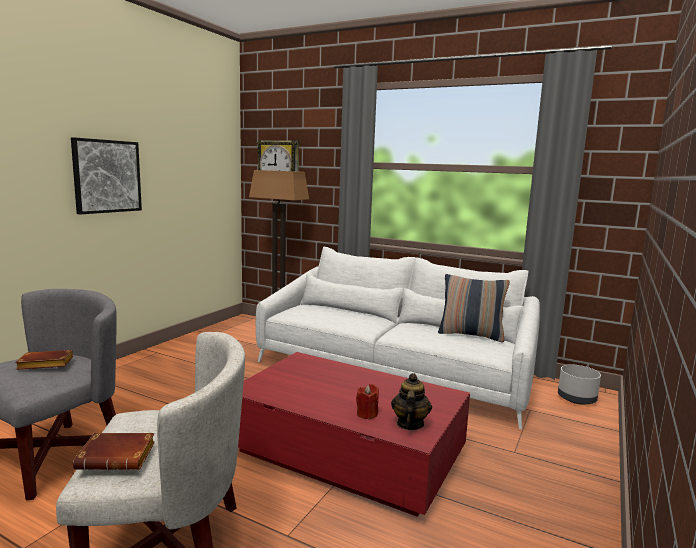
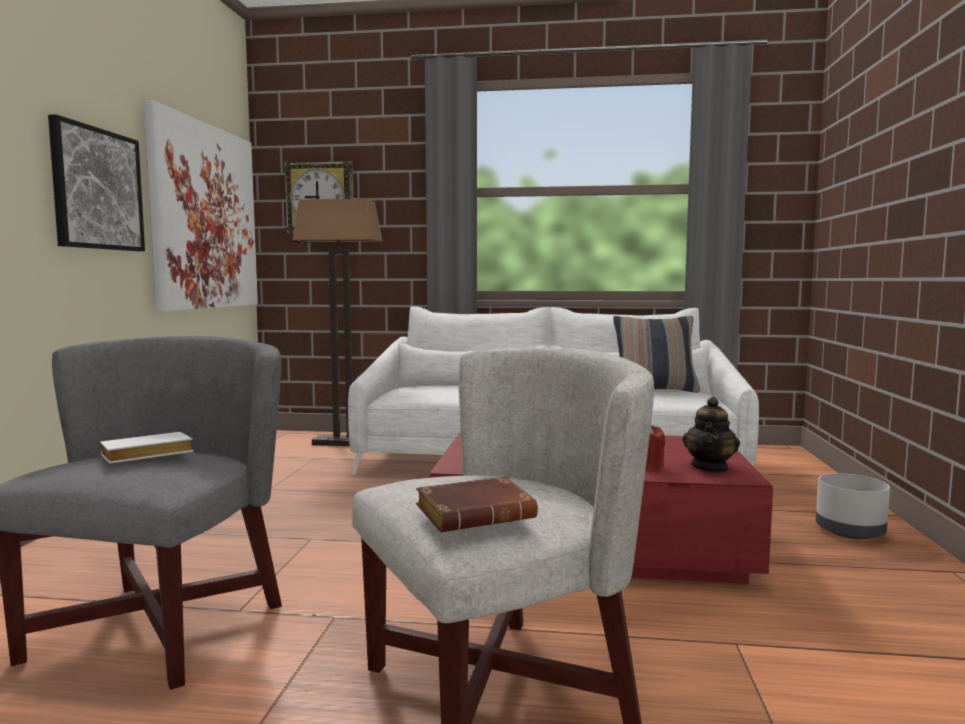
camera: 20 degrees left, 5 degrees down
brown book [15,350,73,370] -> white book [100,432,193,464]
teapot [391,373,432,430] -> teapot turned 150 degrees counterclockwise [683,397,740,473]
grey planter [558,365,601,405] -> grey planter moved to [816,473,890,539]
none -> picture [144,100,258,312]

